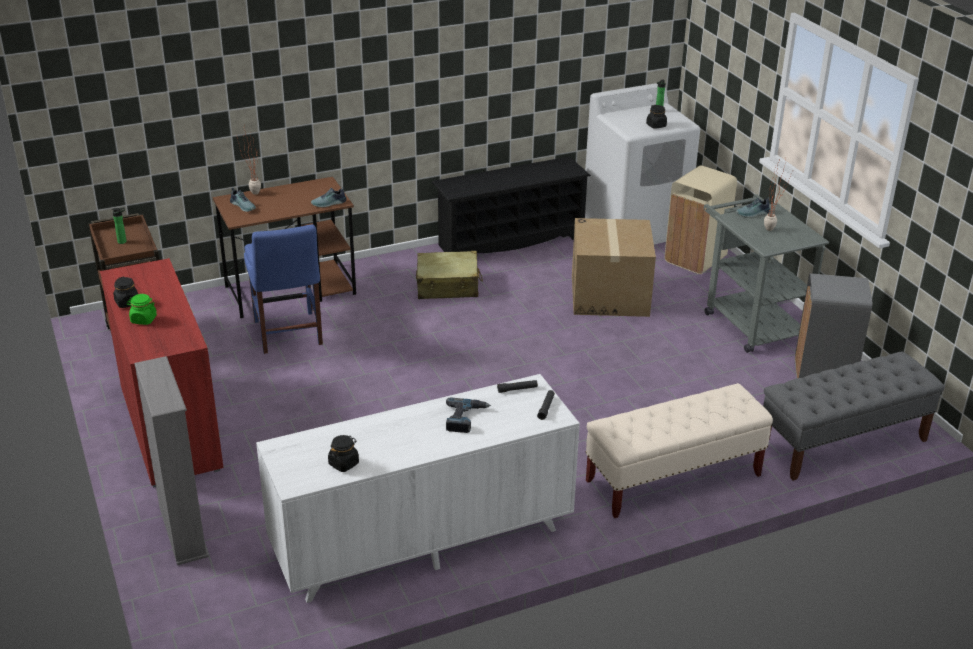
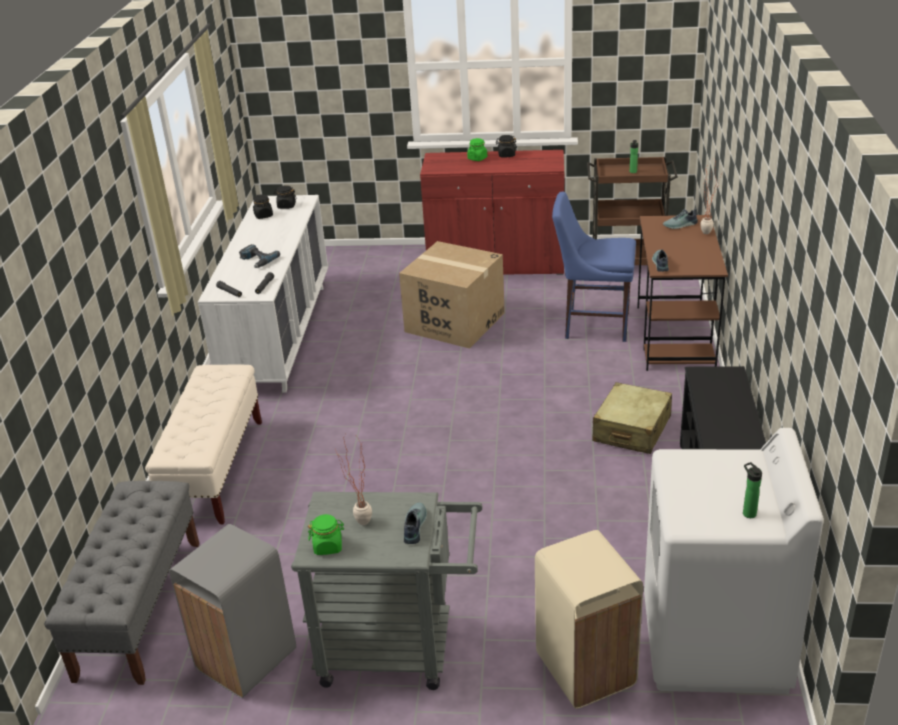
camera: 120 degrees right, 0 degrees up
grey bookcase [134,356,209,565] -> none
cardboard box [572,218,656,317] -> cardboard box moved to [399,241,505,348]
black jar [646,105,667,129] -> black jar moved to [274,185,297,209]
none -> green jar [308,514,344,555]

